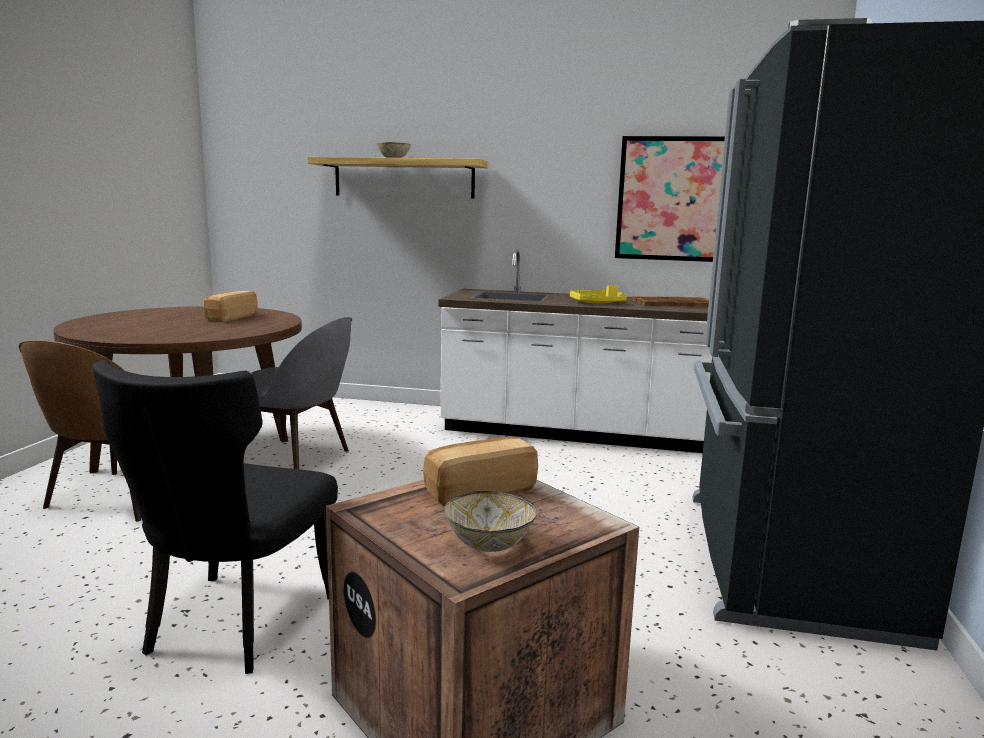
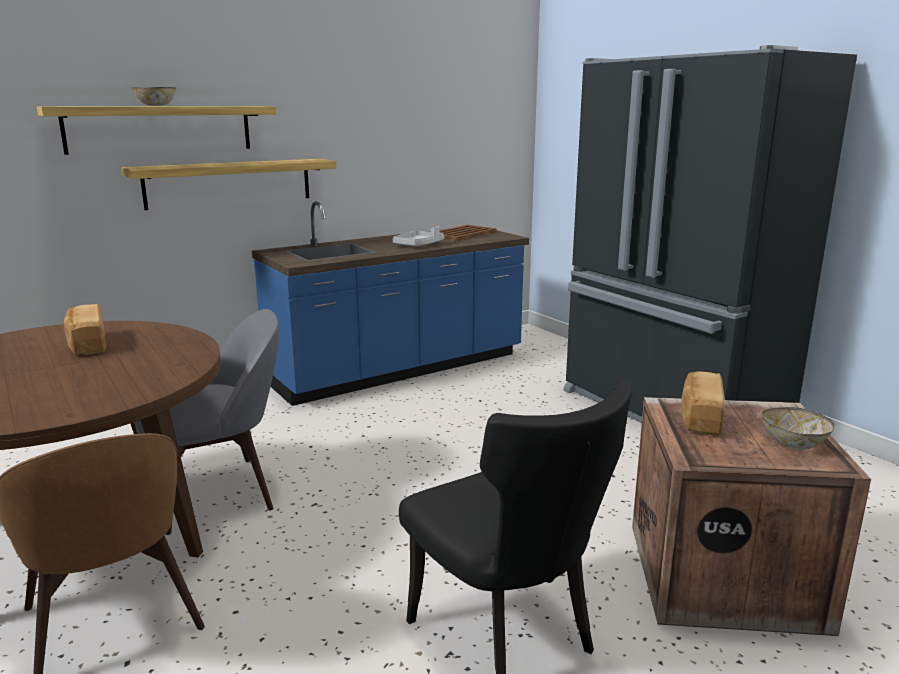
camera: 45 degrees left, 5 degrees up
white counter [438,250,712,453] -> blue counter [252,201,529,406]
yellow tray [570,286,627,304] -> grey tray [393,226,444,246]
picture [615,136,725,262] -> none
none -> shelf [121,159,337,210]

